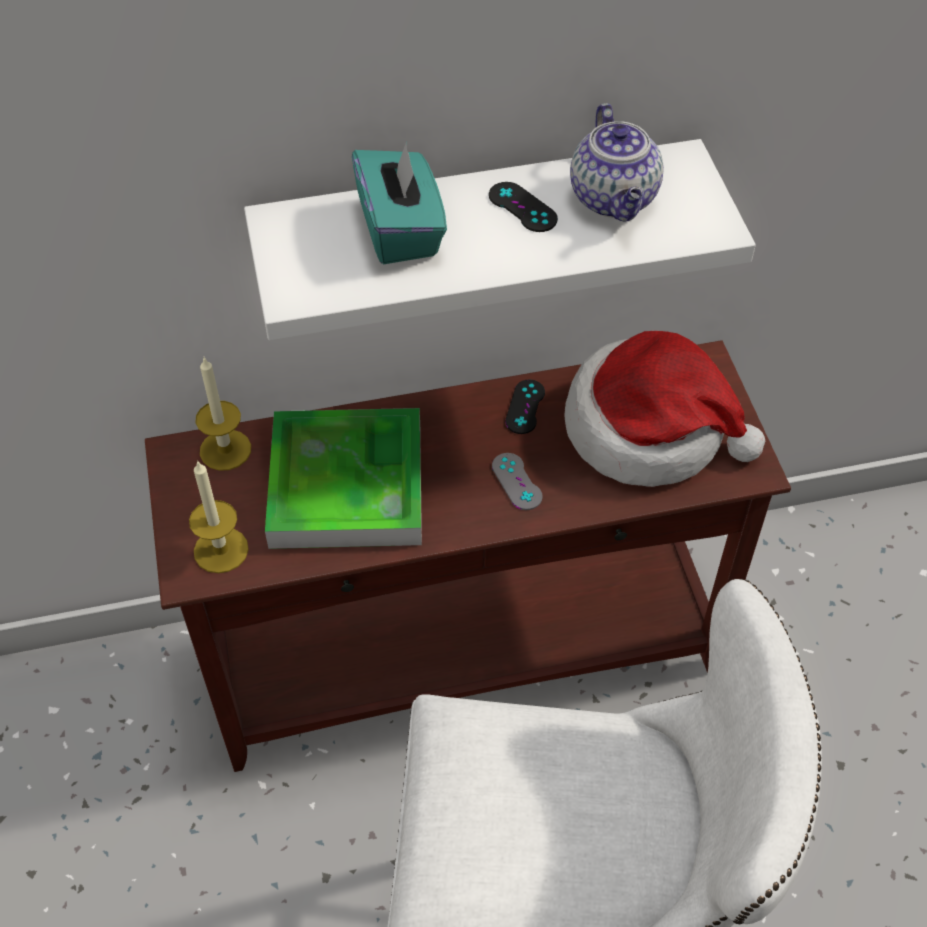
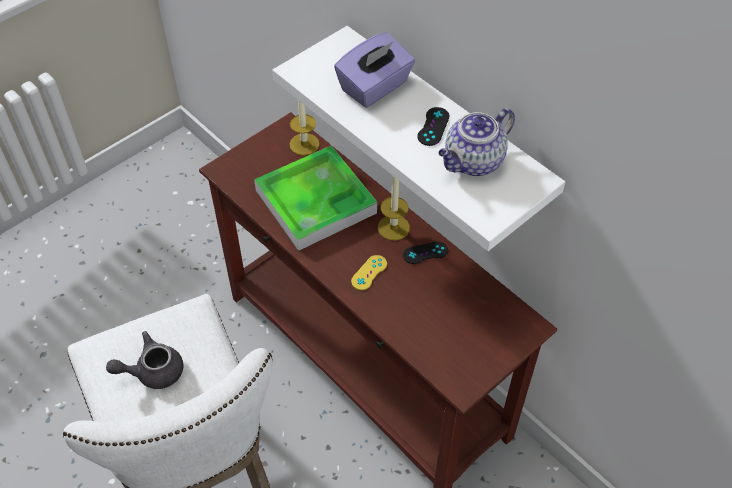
camera: 60 degrees right, 0 degrees up
candle [189,460,249,573] -> candle moved to [378,175,410,240]
turquoise tissue box [352,141,447,264] -> purple tissue box [334,32,415,107]
grey game controller [492,453,542,510] -> yellow game controller [351,255,387,290]
hat [564,331,766,487] -> none
none -> grey teapot [106,331,183,389]

